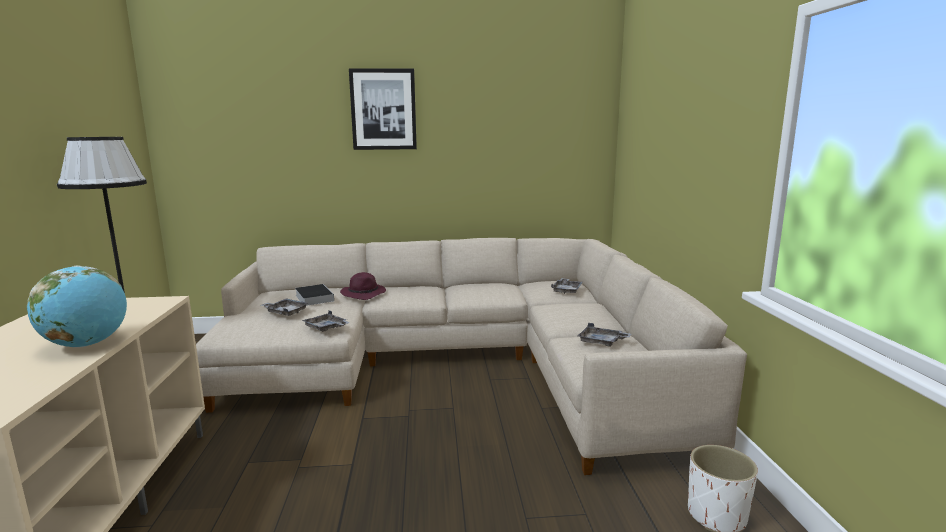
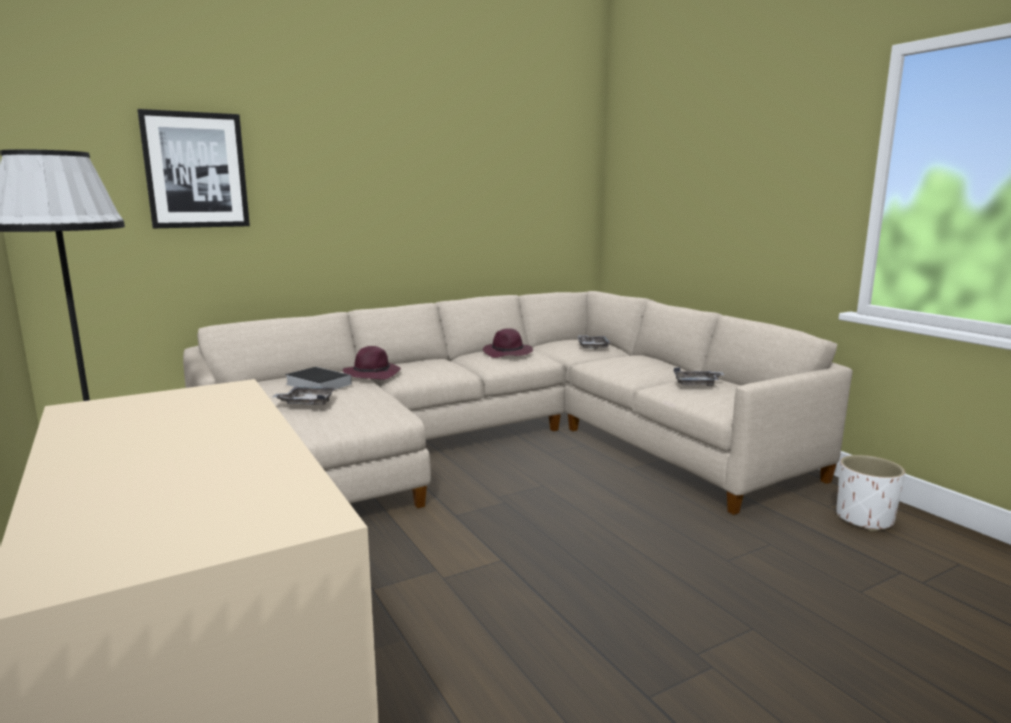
camera: 25 degrees left, 0 degrees up
globe [27,266,127,348] -> none
grey tray [302,310,350,332] -> none
picture [349,68,417,150] -> picture moved to [137,109,250,228]
none -> purple hat [483,328,533,358]

